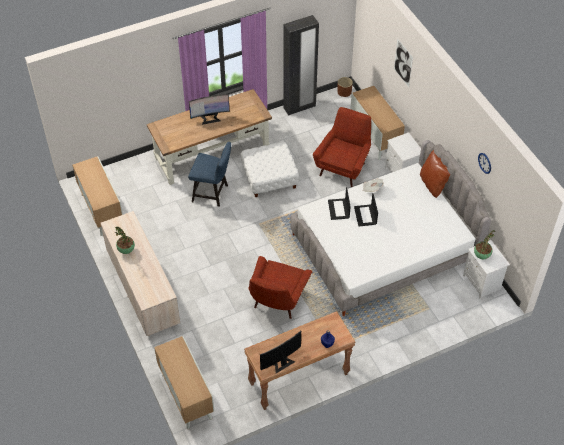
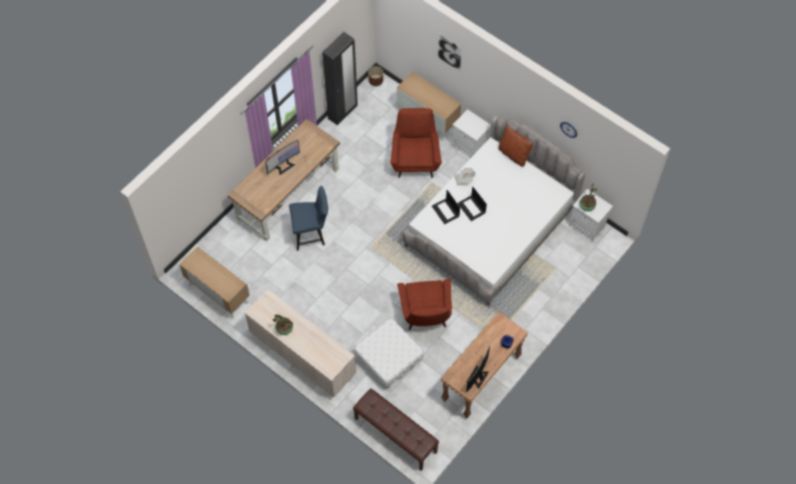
camera: 25 degrees left, 10 degrees up
cabinet [154,336,214,429] -> brown bench [353,389,439,471]
white ottoman [241,142,299,197] -> white ottoman moved to [354,319,424,388]

